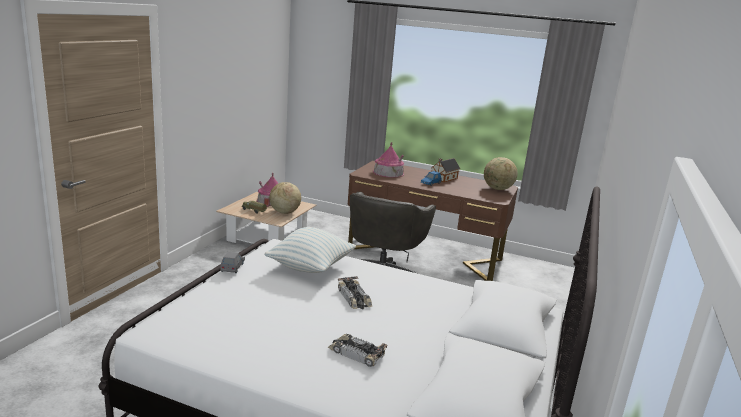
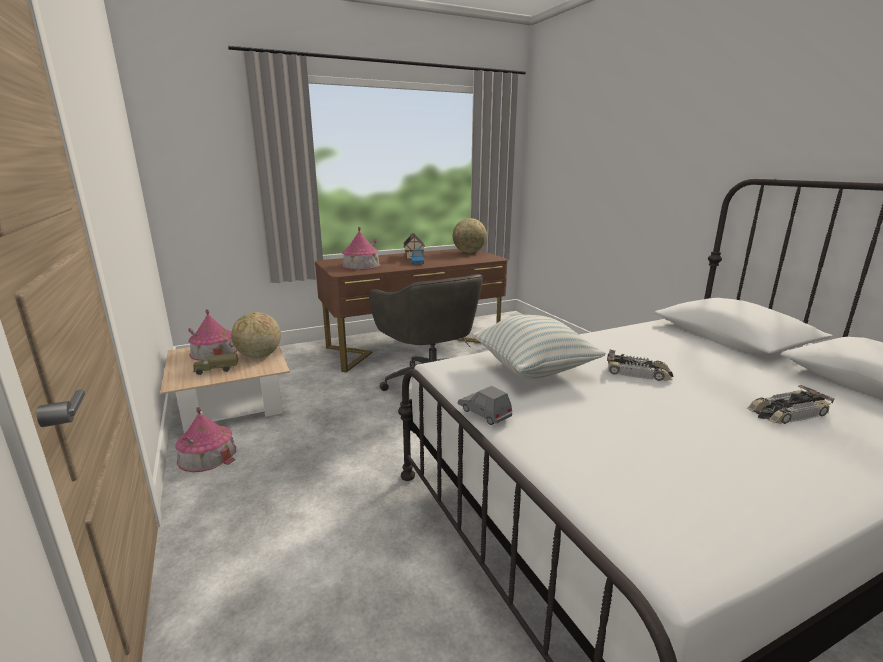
camera: 45 degrees left, 0 degrees up
none -> toy house [175,407,236,472]

